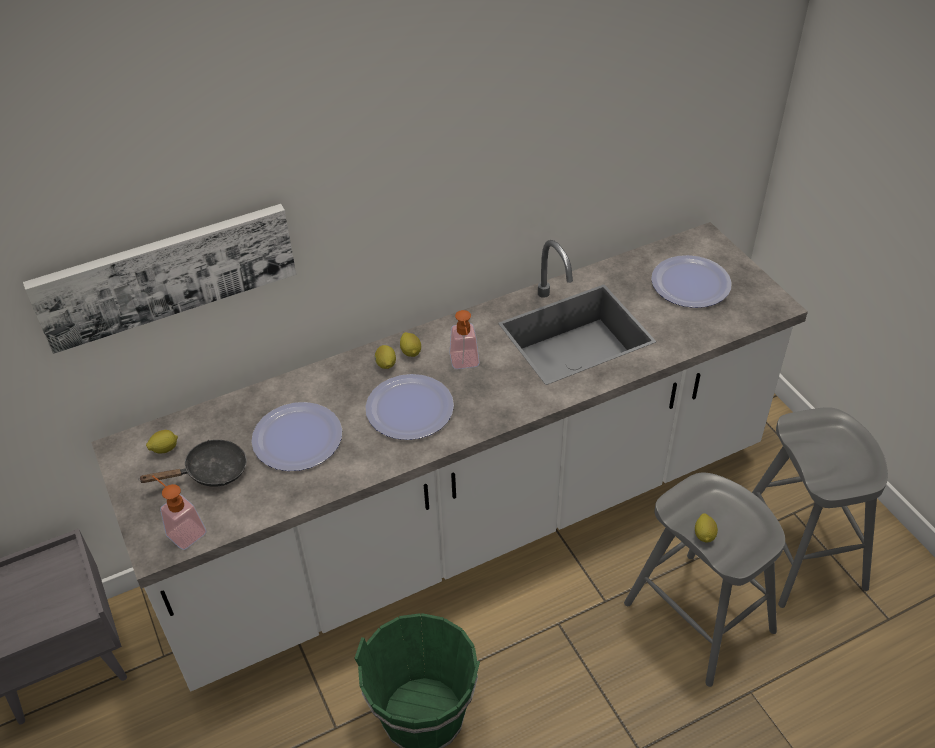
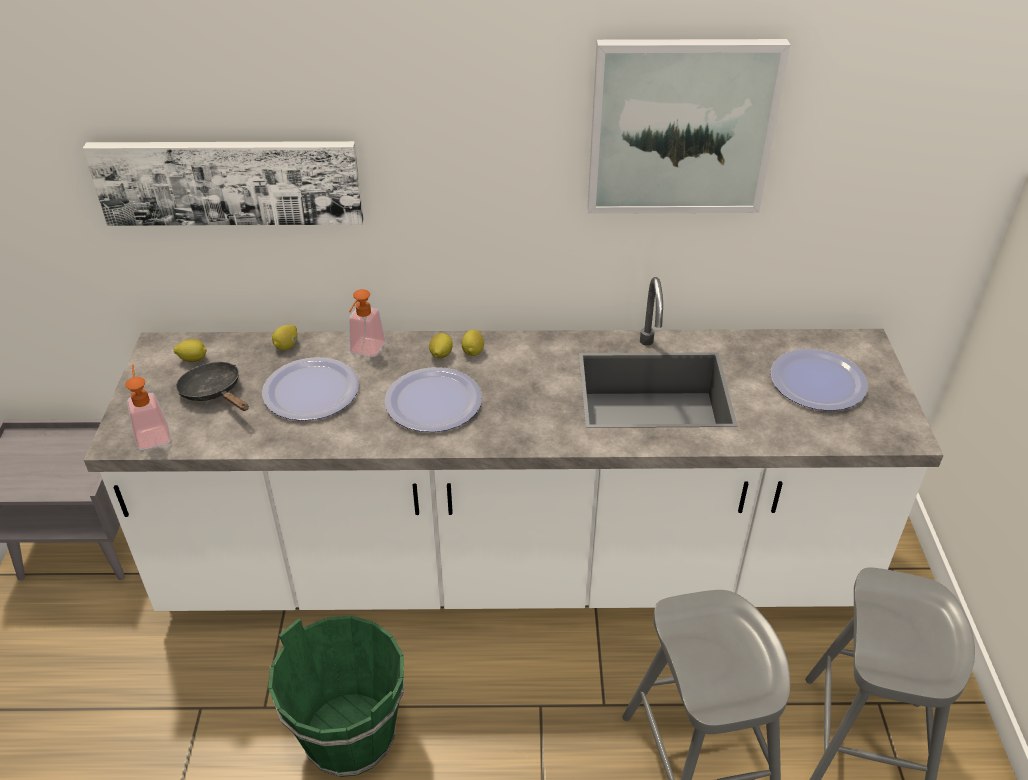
camera: 25 degrees right, 5 degrees down
black frying pan [138,440,247,487] -> black frying pan turned 135 degrees counterclockwise [176,362,249,411]
soap dispenser [449,310,480,369] -> soap dispenser moved to [349,289,386,357]
lemon [695,514,718,543] -> lemon moved to [272,325,298,350]
none -> picture [588,39,790,214]

